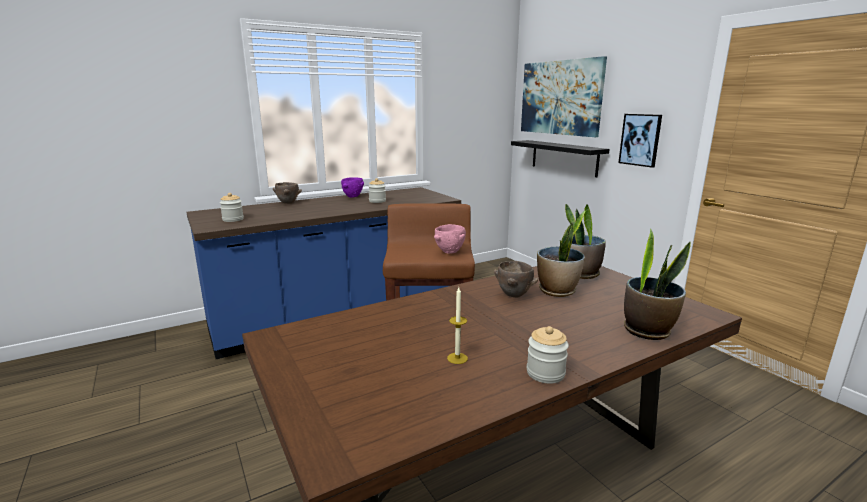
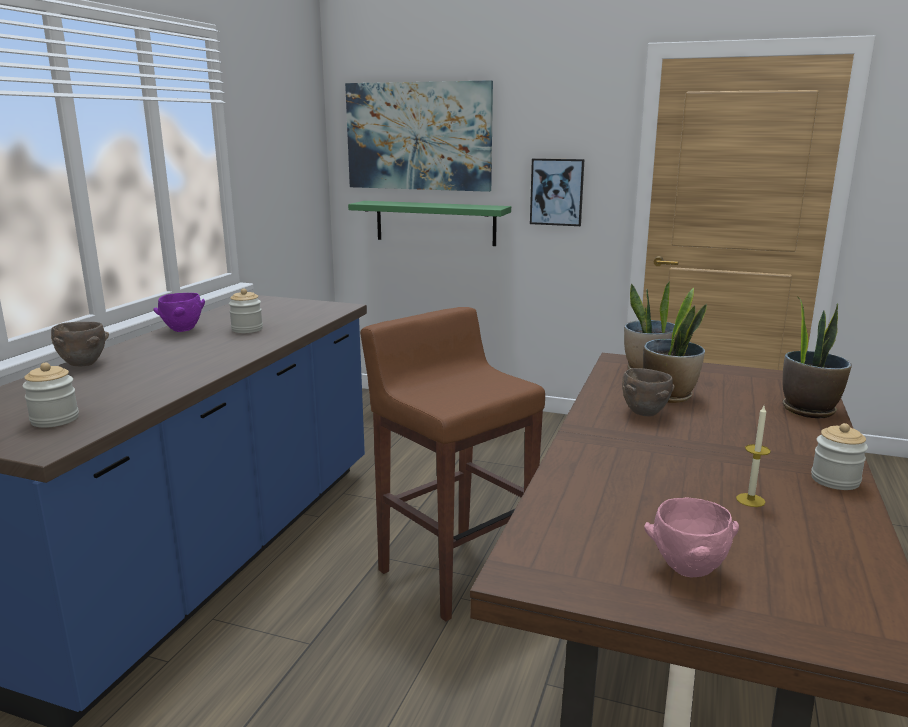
camera: 40 degrees left, 0 degrees up
pink bowl [434,224,466,254] -> pink bowl moved to [645,497,739,578]
black shelf [511,140,610,177] -> green shelf [348,201,511,246]

